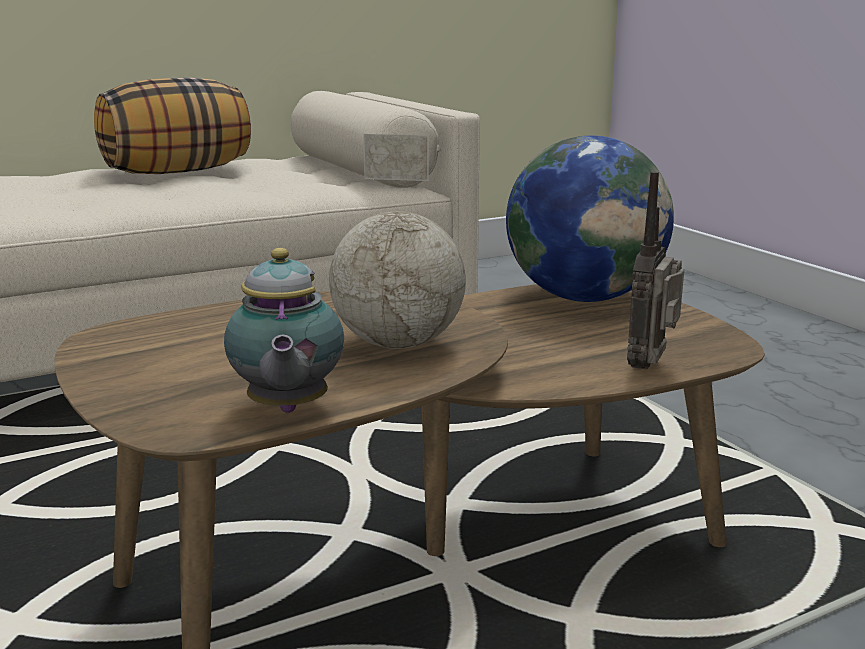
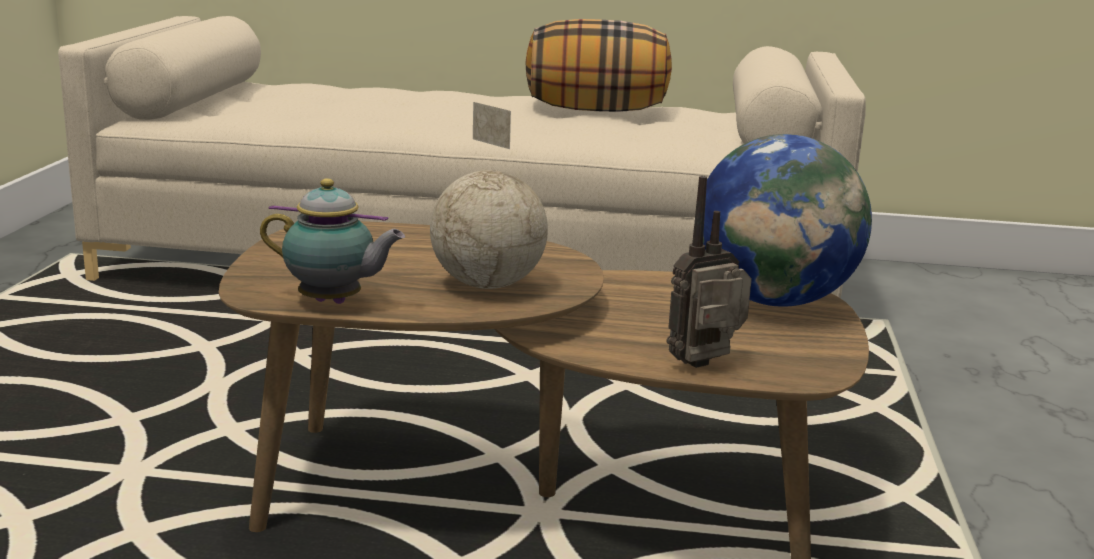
camera: 35 degrees right, 0 degrees up
teapot [224,248,344,413] -> teapot turned 105 degrees counterclockwise [260,178,405,304]

